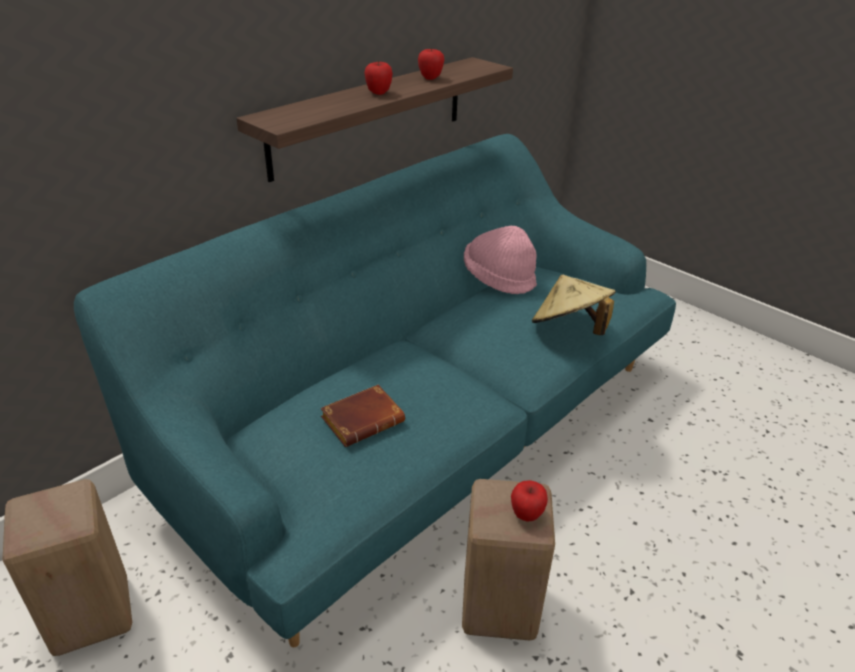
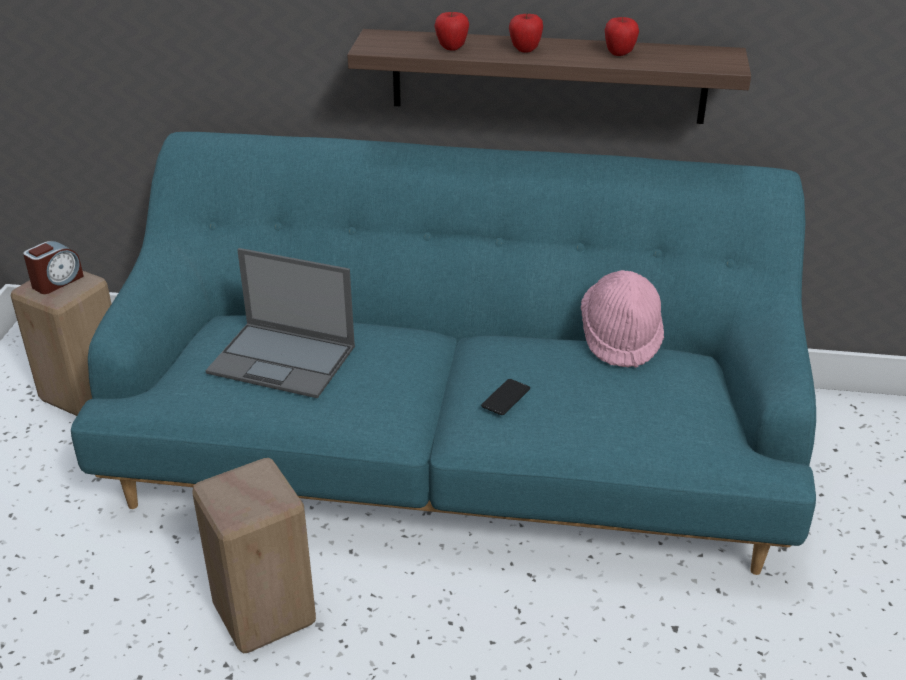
camera: 55 degrees right, 0 degrees up
brown book [320,385,405,447] -> laptop [206,248,355,398]
apple [511,480,548,522] -> apple moved to [434,12,469,51]
beige hat [532,275,616,335] -> none
none -> alarm clock [23,241,84,294]
none -> phone [481,379,530,415]

